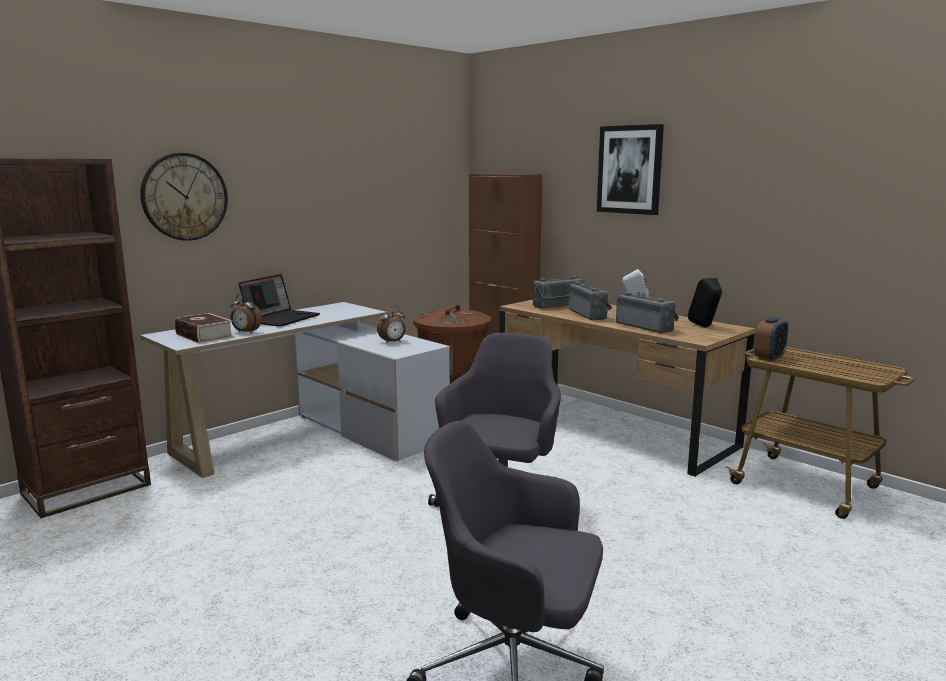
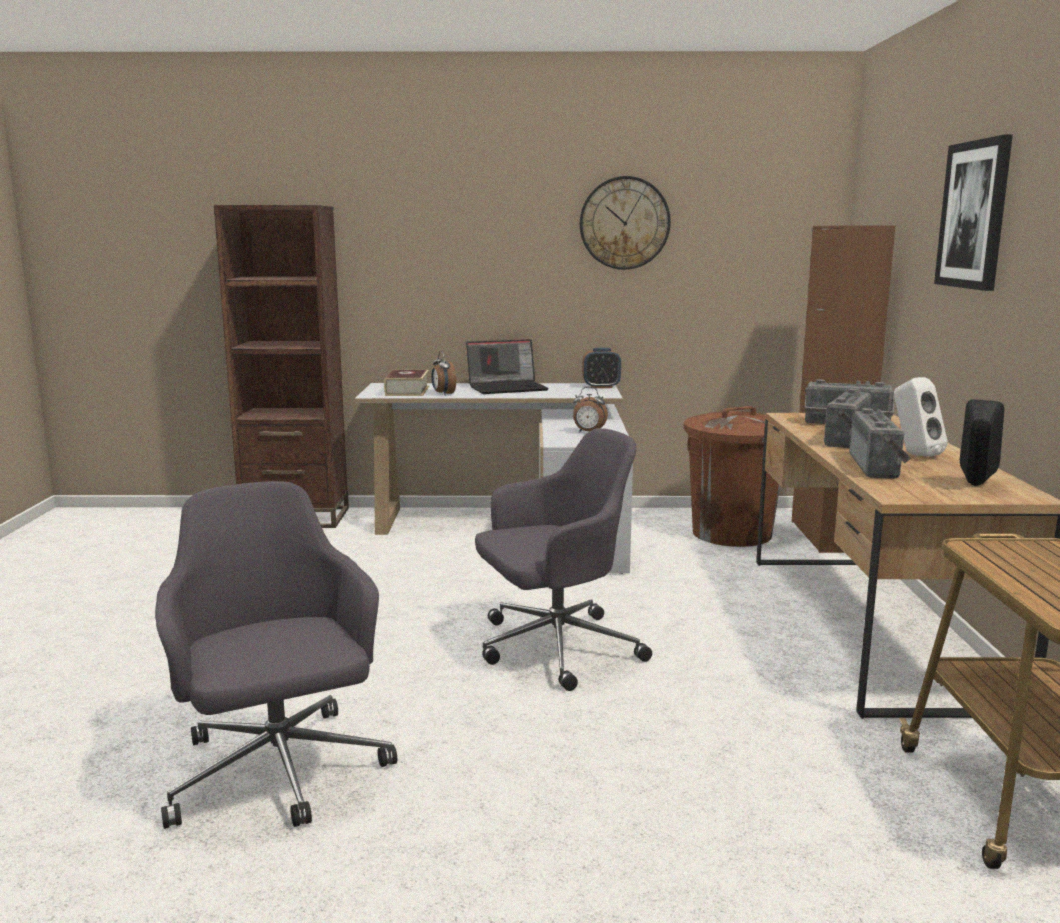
camera: 45 degrees right, 0 degrees up
wall clock [140,153,228,241] -> wall clock moved to [580,176,671,270]
alarm clock [754,317,788,362] -> alarm clock moved to [582,348,621,388]

